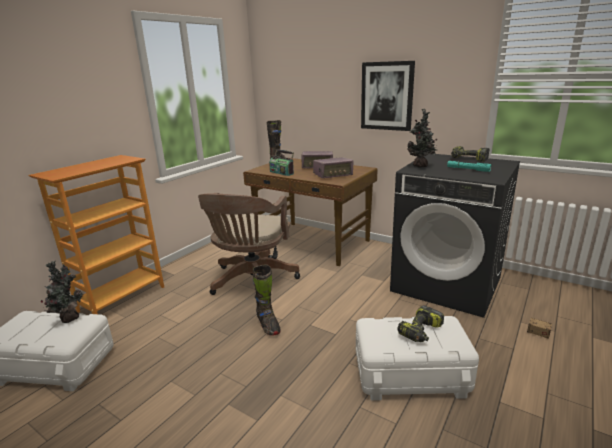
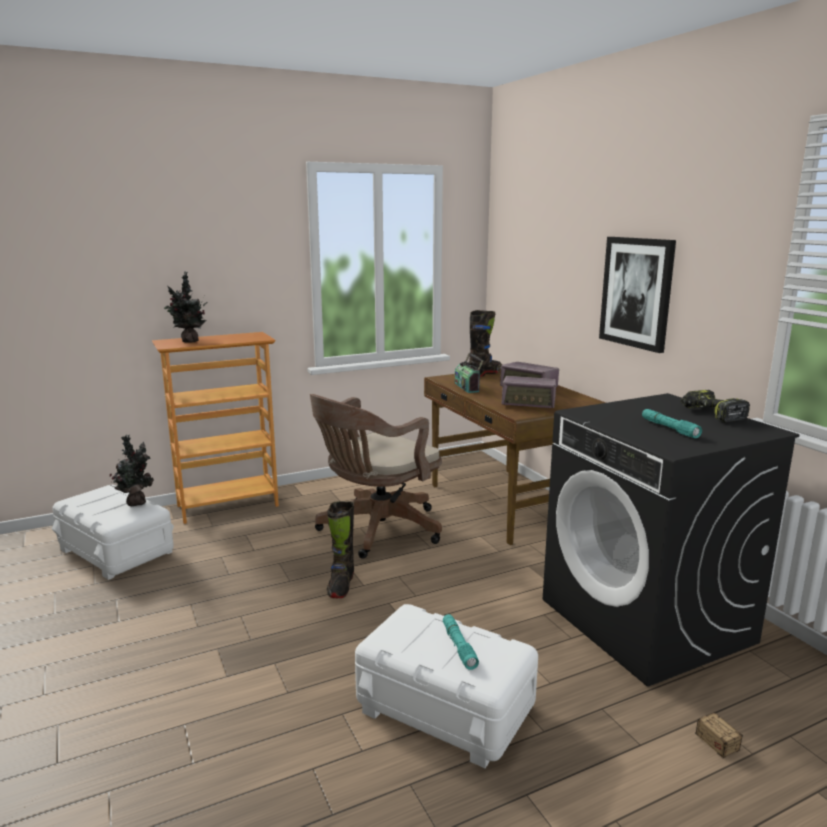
camera: 30 degrees right, 5 degrees down
power drill [397,305,444,342] -> turquoise flashlight [443,614,479,670]
potted plant [407,109,438,168] -> potted plant moved to [164,271,207,343]

